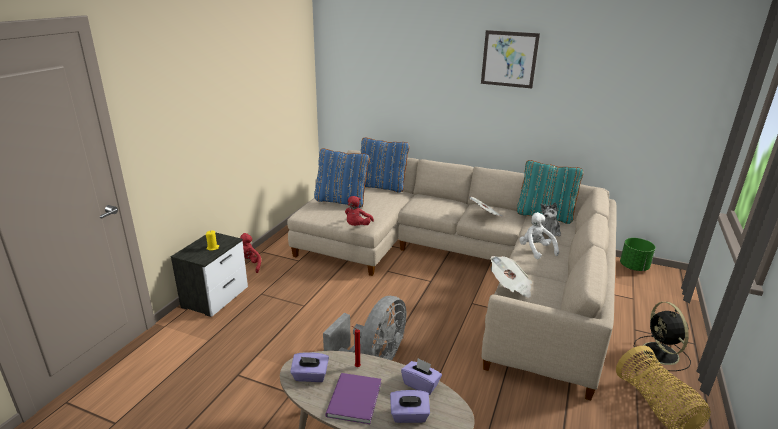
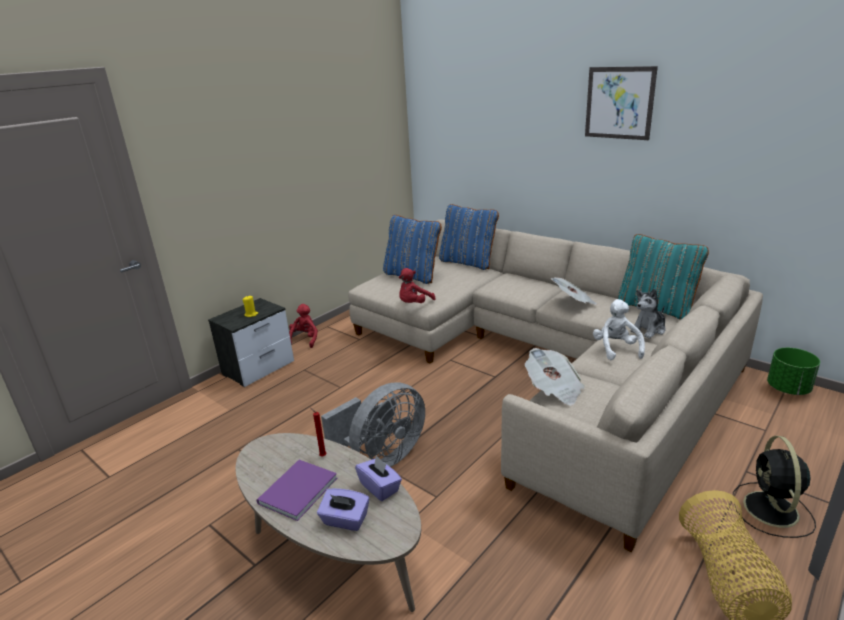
camera: 20 degrees right, 0 degrees up
purple tissue box [290,352,329,382] -> none

